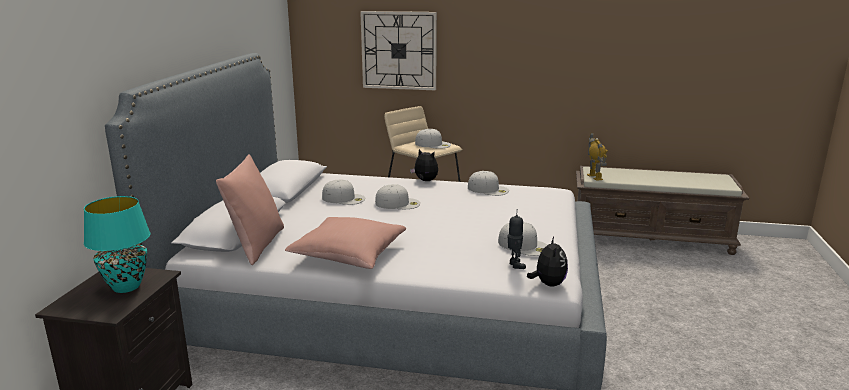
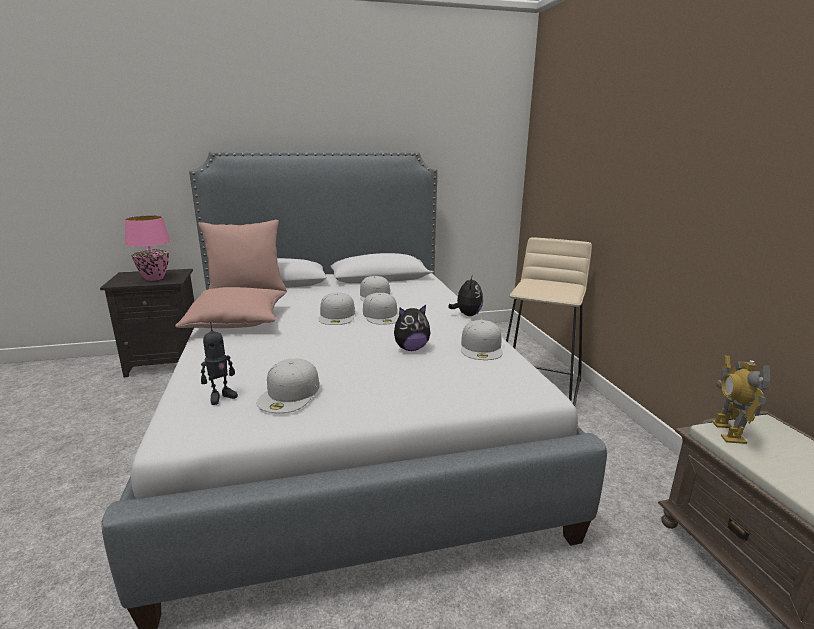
camera: 65 degrees right, 0 degrees up
turquoise table lamp [84,196,150,293] -> pink table lamp [125,215,171,281]
wall clock [360,11,437,90] -> none
white cap [415,129,451,149] -> white cap moved to [318,293,355,325]
plush toy [527,237,568,287] -> plush toy moved to [394,305,430,351]
toy robot [587,133,608,181] -> toy robot turned 135 degrees clockwise [712,355,770,444]

